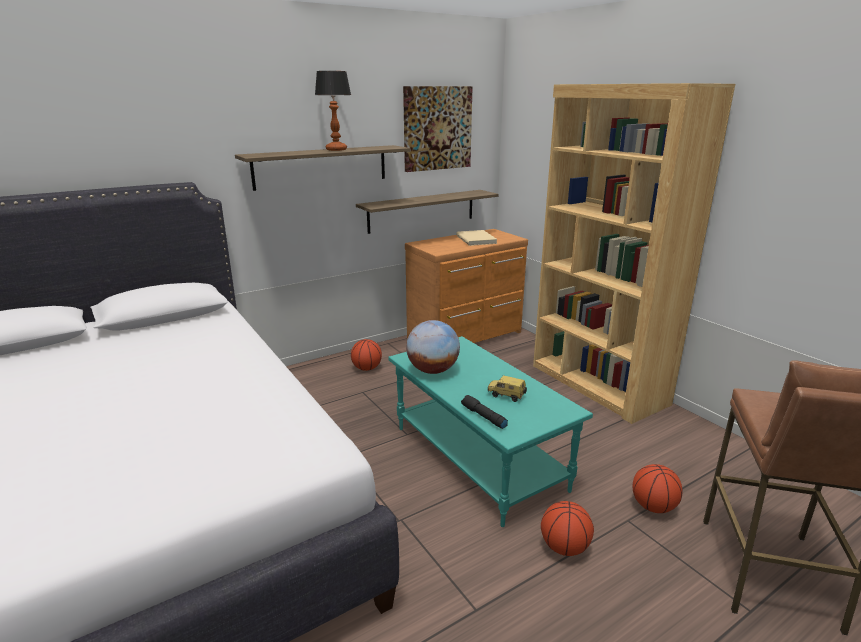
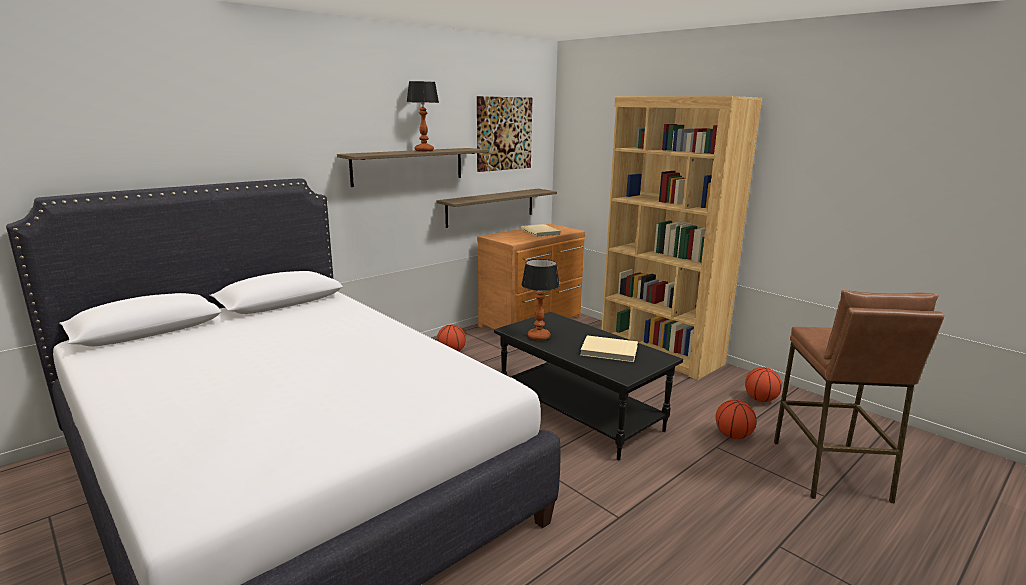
camera: 10 degrees left, 5 degrees down
turquoise coffee table [388,336,593,527] -> black coffee table [494,312,683,460]
globe [406,320,460,374] -> table lamp [521,259,560,341]
black flashlight [461,395,508,429] -> none
toy car [487,375,527,402] -> beige book [580,335,638,362]
basketball [541,501,594,556] -> basketball moved to [745,367,782,402]

